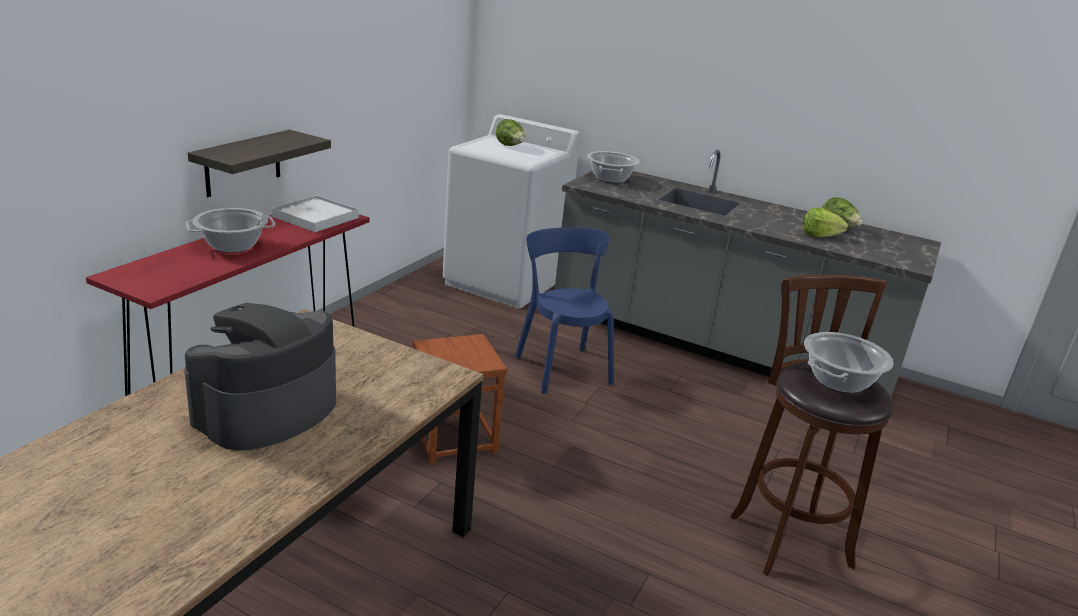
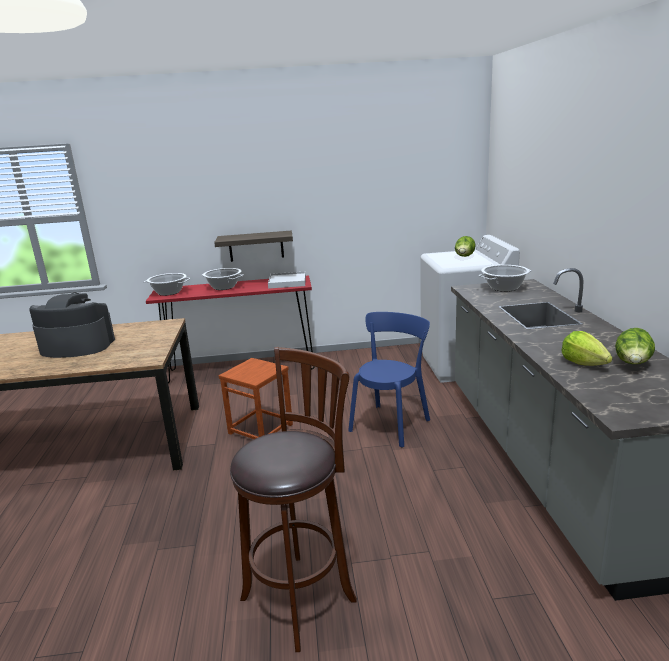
camera: 60 degrees right, 5 degrees down
cooking pot [804,332,893,393] -> cooking pot moved to [144,273,190,296]

